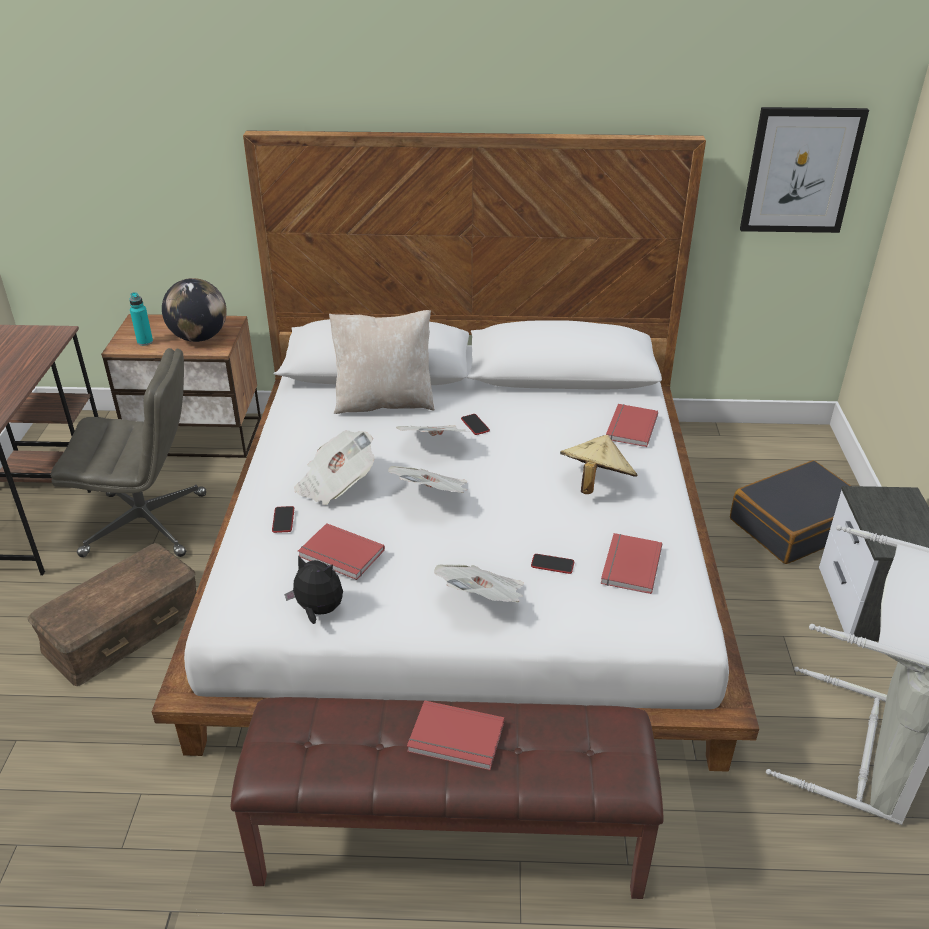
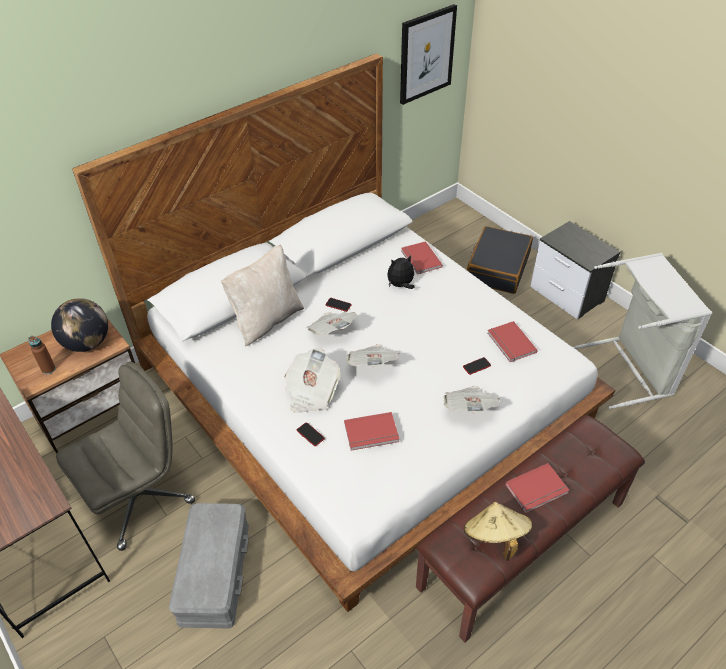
camera: 40 degrees left, 10 degrees up
brown storage box [28,543,196,686] -> grey storage box [169,503,249,628]
turquoise bottle [129,292,153,346] -> brown bottle [28,336,56,374]
plush toy [284,555,343,624] -> plush toy moved to [387,255,415,289]
beige hat [560,435,637,494] -> beige hat moved to [464,502,532,561]

